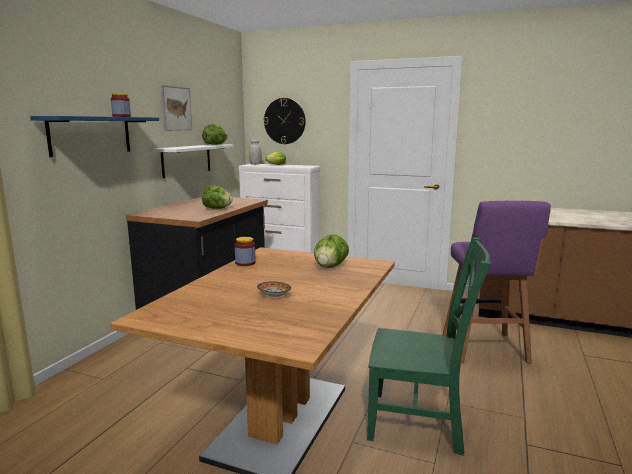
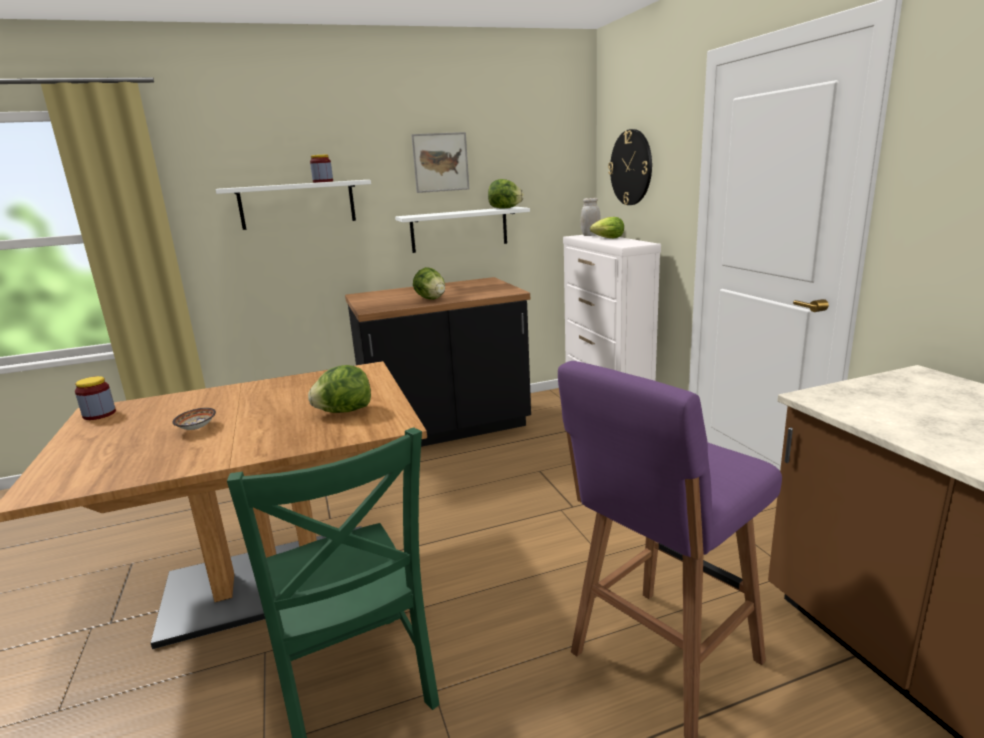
camera: 50 degrees right, 5 degrees up
blue shelf [30,116,159,157] -> white shelf [215,180,371,230]
jar [235,237,256,266] -> jar moved to [75,376,116,420]

